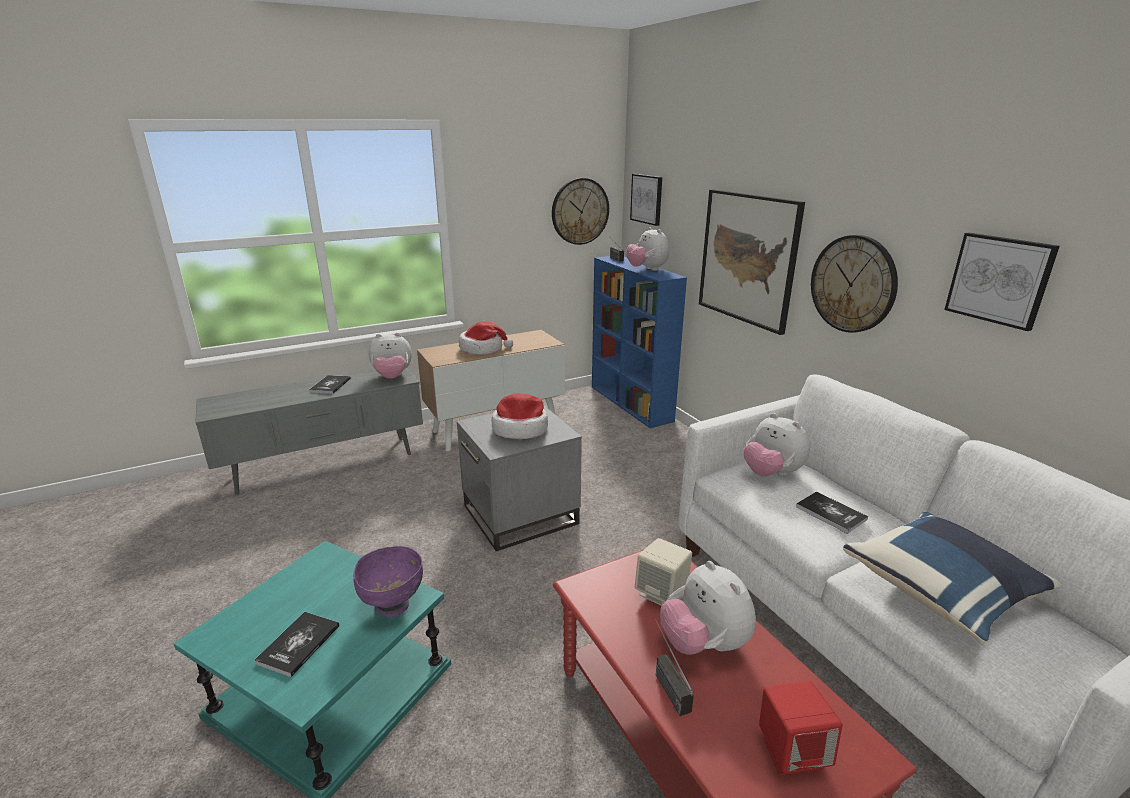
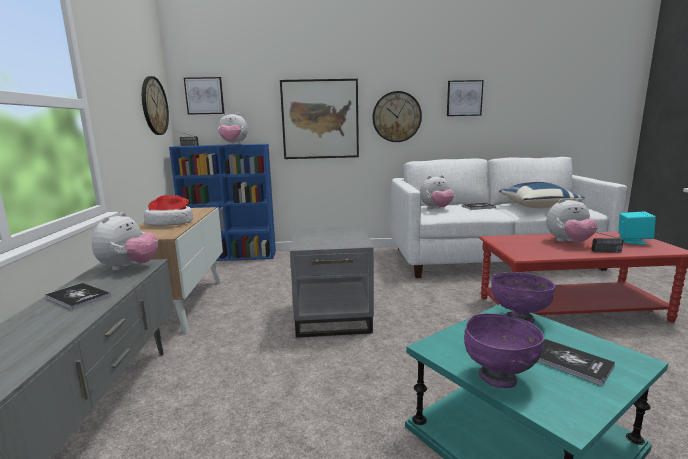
camera: 65 degrees left, 10 degrees down
hat [491,393,548,439] -> none
beige speaker [635,538,692,606] -> none
red speaker [759,681,842,775] -> turquoise speaker [619,212,656,245]
none -> purple bowl [464,313,544,388]

